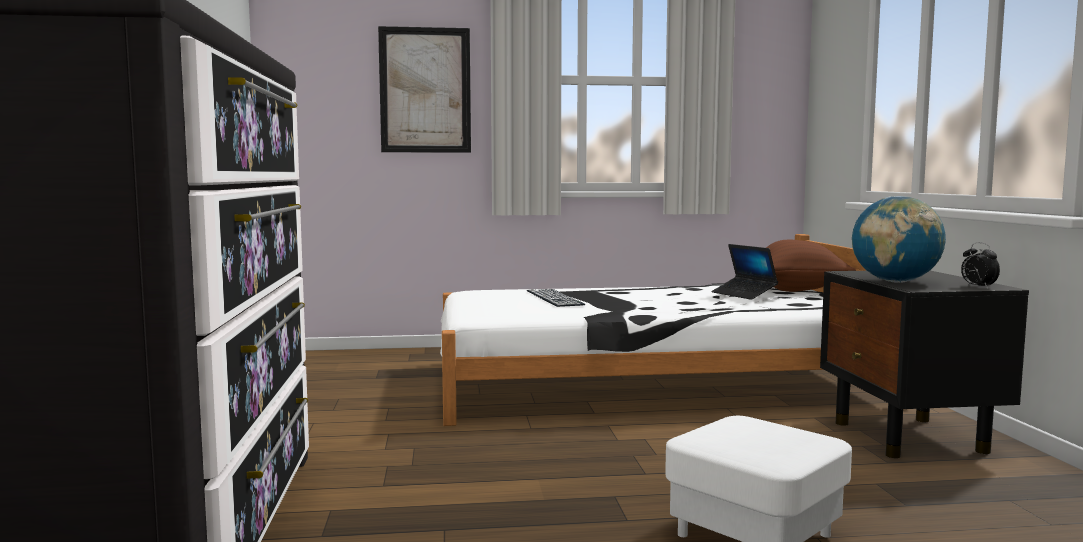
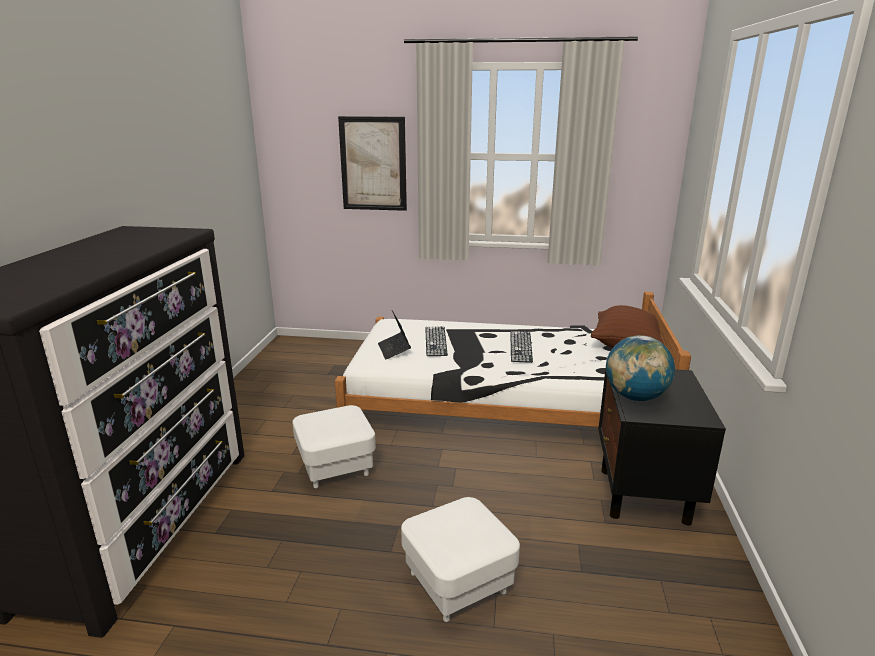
camera: 15 degrees right, 15 degrees up
laptop [712,244,778,300] -> laptop moved to [378,310,411,360]
alarm clock [961,242,1000,288] -> none
none -> white ottoman [292,405,376,488]
none -> keyboard [510,331,533,363]

